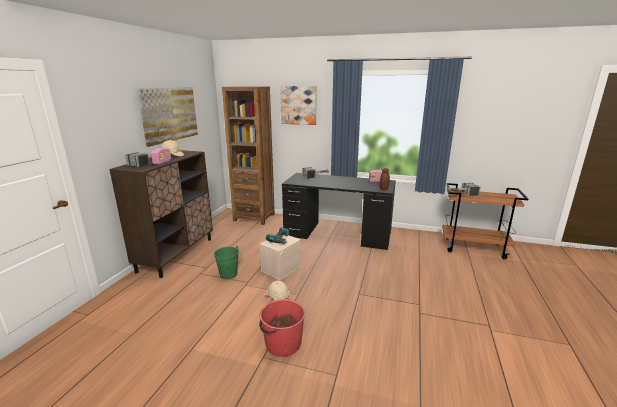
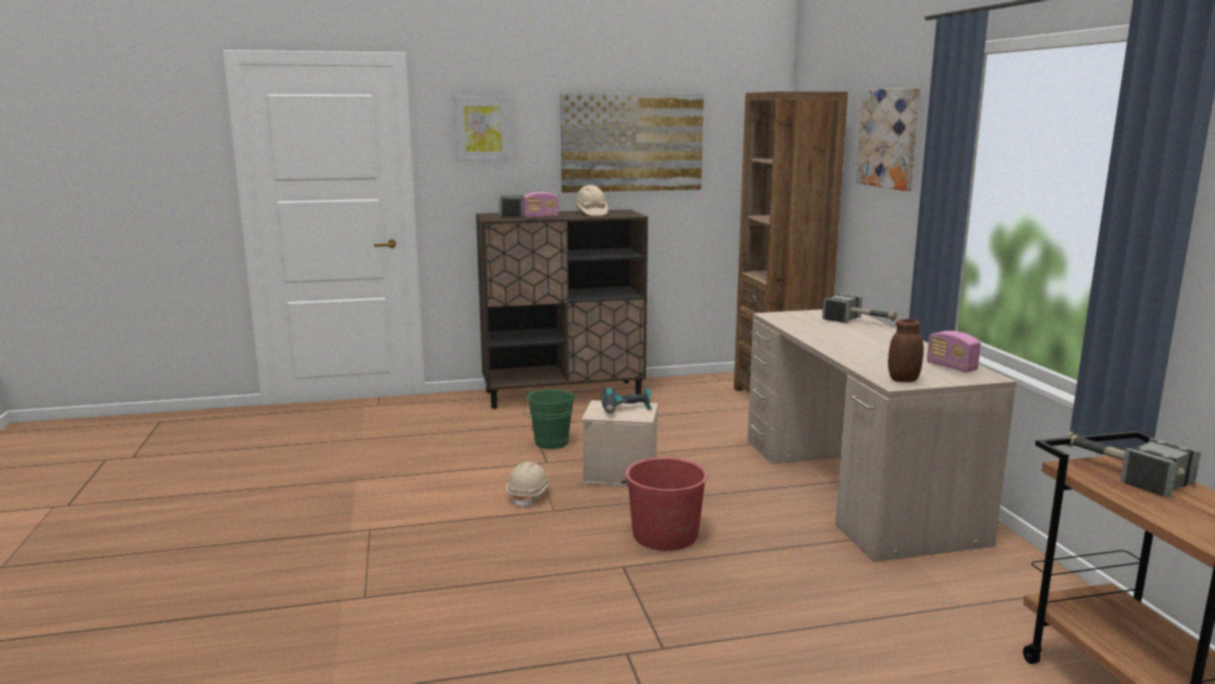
camera: 60 degrees right, 5 degrees down
red bucket [259,299,305,357] -> red bucket moved to [621,457,708,551]
black desk [282,173,396,250] -> beige desk [748,309,1016,562]
none -> picture [454,97,511,161]

